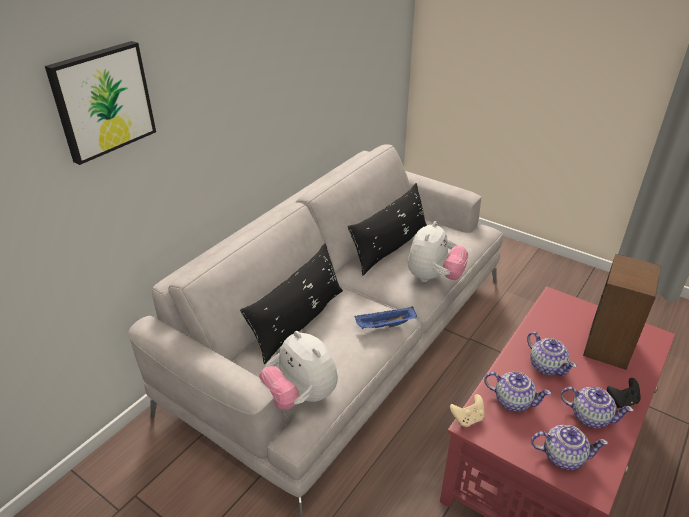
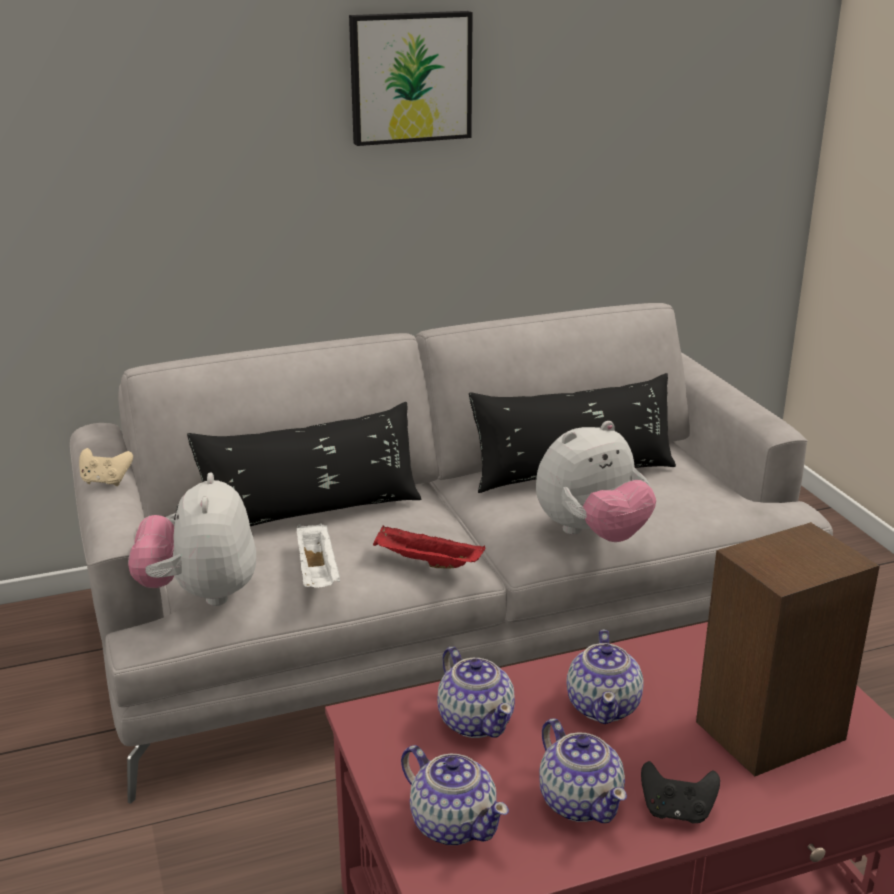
camera: 35 degrees right, 10 degrees down
picture [45,41,156,165] -> picture moved to [349,11,473,146]
blue tray [355,306,417,329] -> red tray [373,525,485,568]
beige game controller [450,394,485,427] -> beige game controller moved to [79,448,133,486]
none -> white tray [297,523,341,588]

